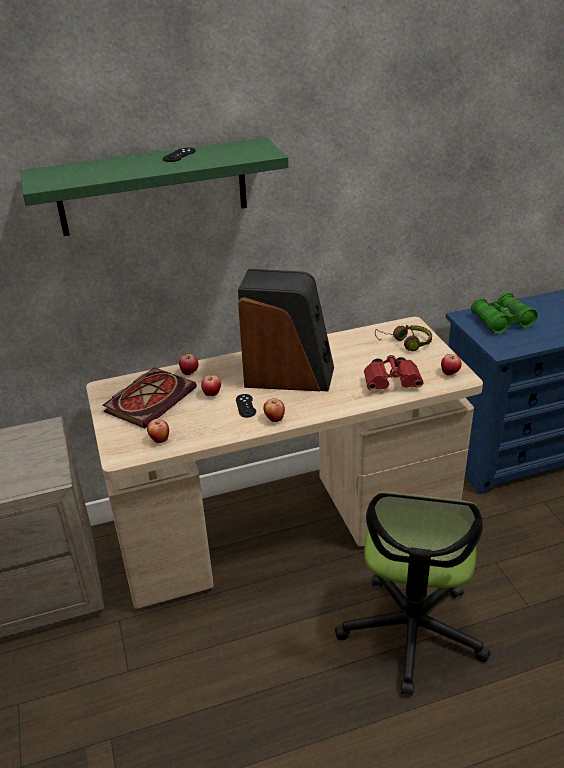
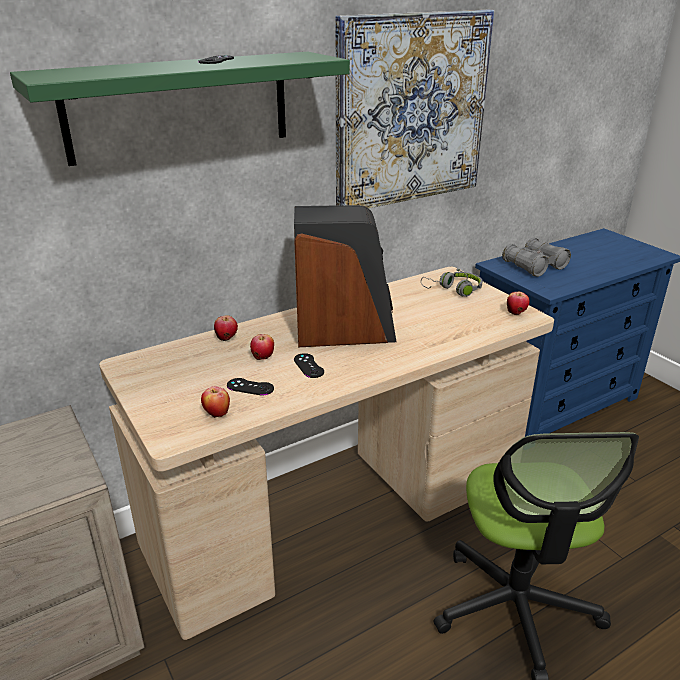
camera: 15 degrees left, 5 degrees down
book [102,367,197,428] -> none
apple [263,398,285,422] -> none
red binoculars [364,355,424,390] -> none
brown headphones [375,325,432,351] -> grey headphones [421,268,483,297]
green binoculars [471,292,538,334] -> grey binoculars [502,238,571,277]
none -> black game controller [227,378,274,396]
none -> picture [335,9,494,208]

